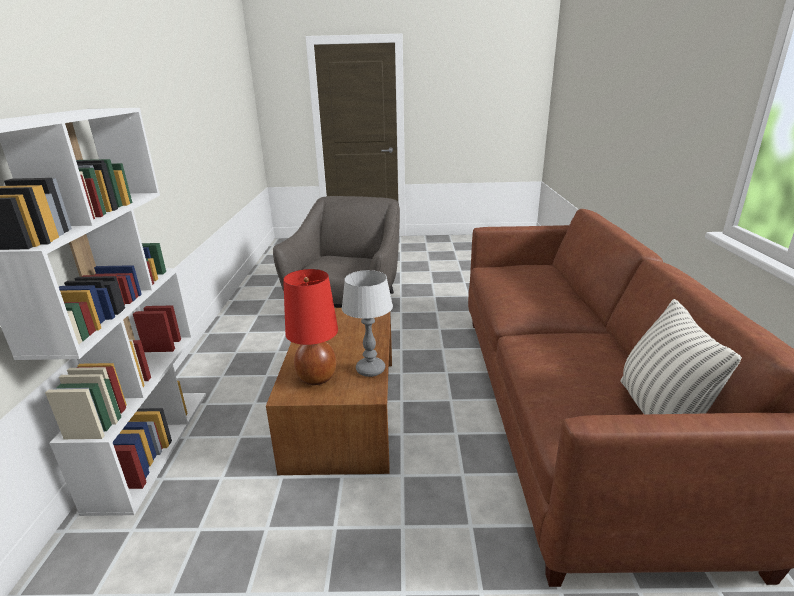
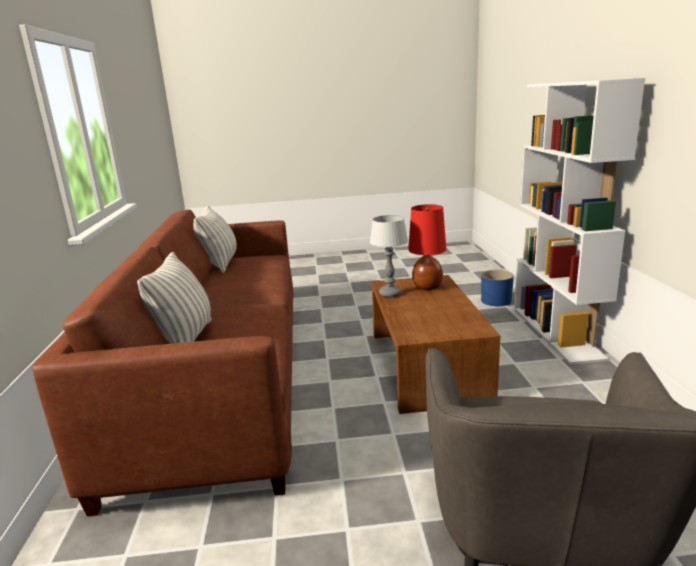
camera: 175 degrees right, 5 degrees down
none -> pillow [137,252,211,344]
none -> blue planter [481,270,514,306]

